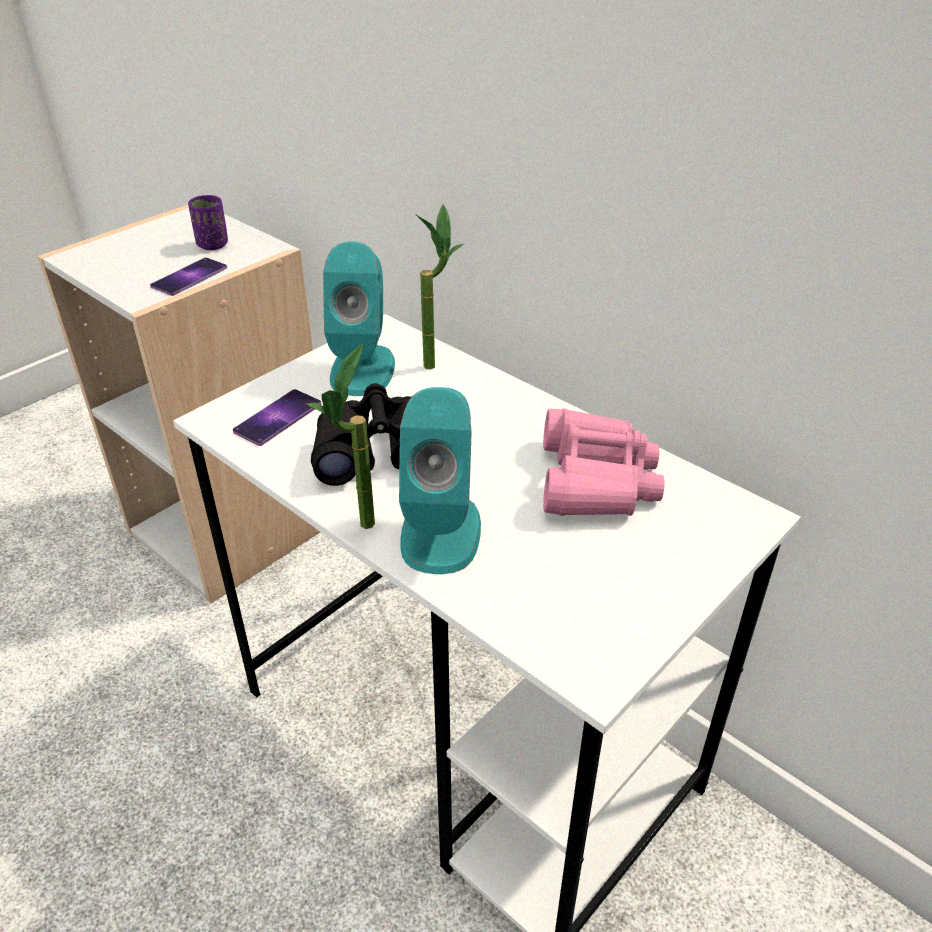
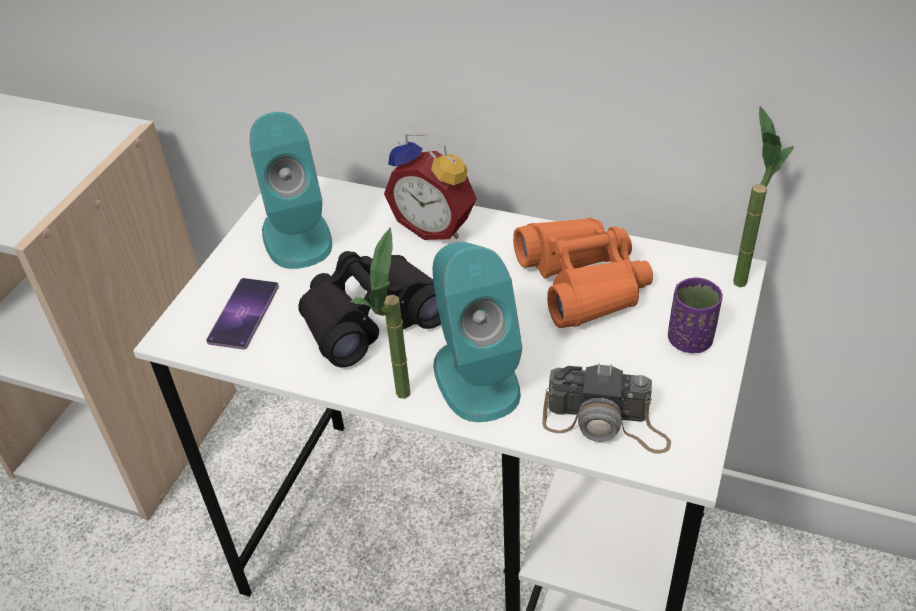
camera: 20 degrees left, 5 degrees up
phone [150,258,227,296] -> none
purple cup [188,195,228,250] -> purple cup moved to [668,277,723,353]
potted plant [415,204,463,370] -> potted plant moved to [733,106,794,287]
pink binoculars [543,408,665,516] -> orange binoculars [513,218,653,328]
none -> alarm clock [384,133,477,240]
none -> camera [542,363,671,454]

